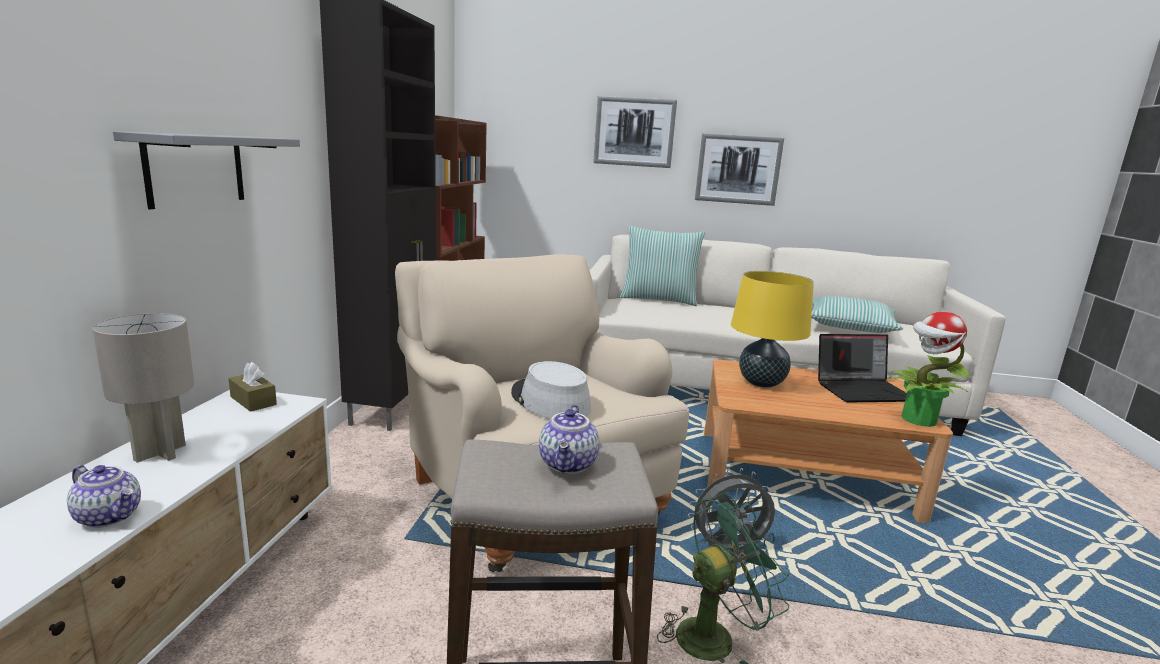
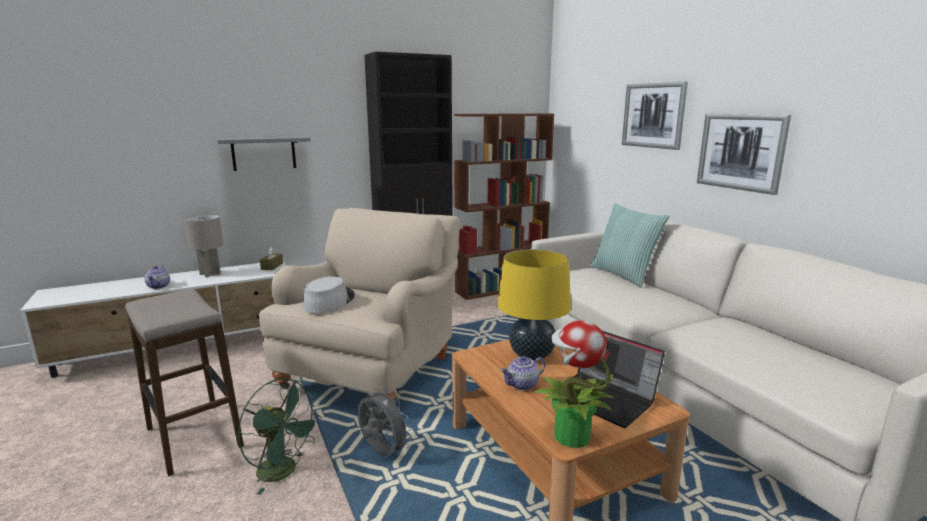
camera: 55 degrees right, 0 degrees up
teapot [539,405,599,474] -> teapot moved to [500,356,545,391]
pillow [812,296,903,333] -> none

